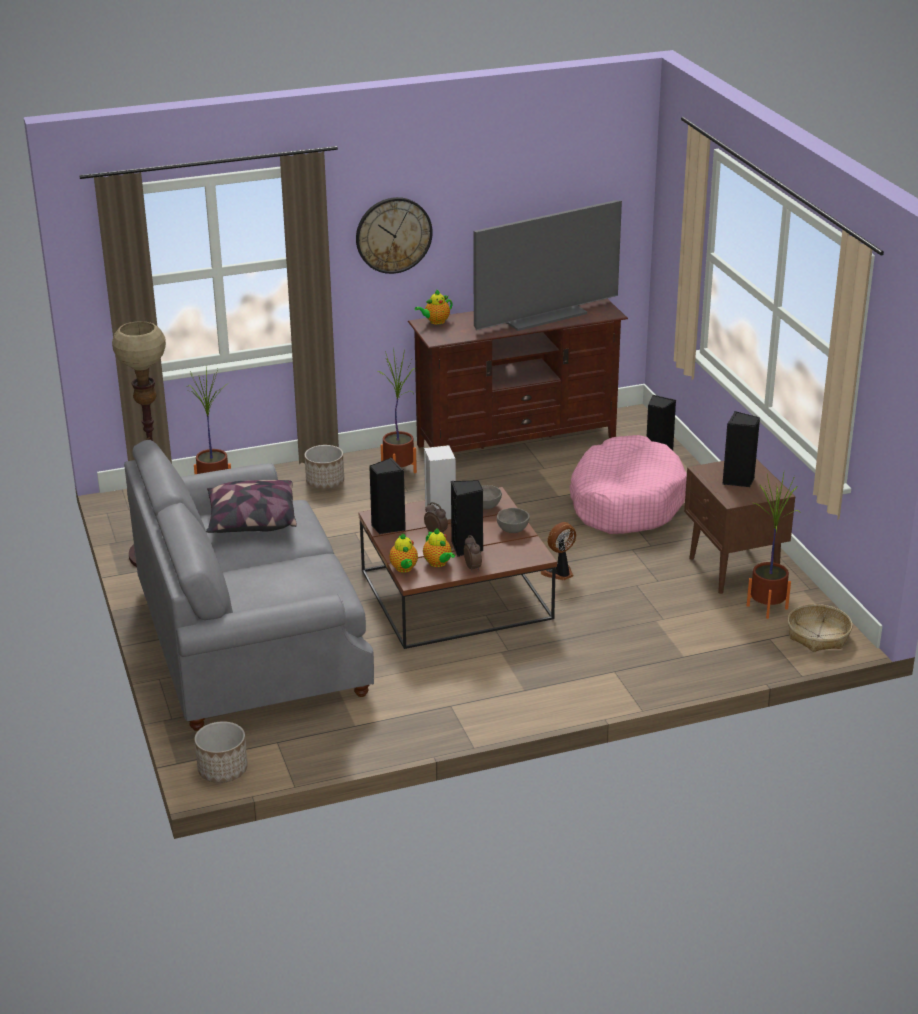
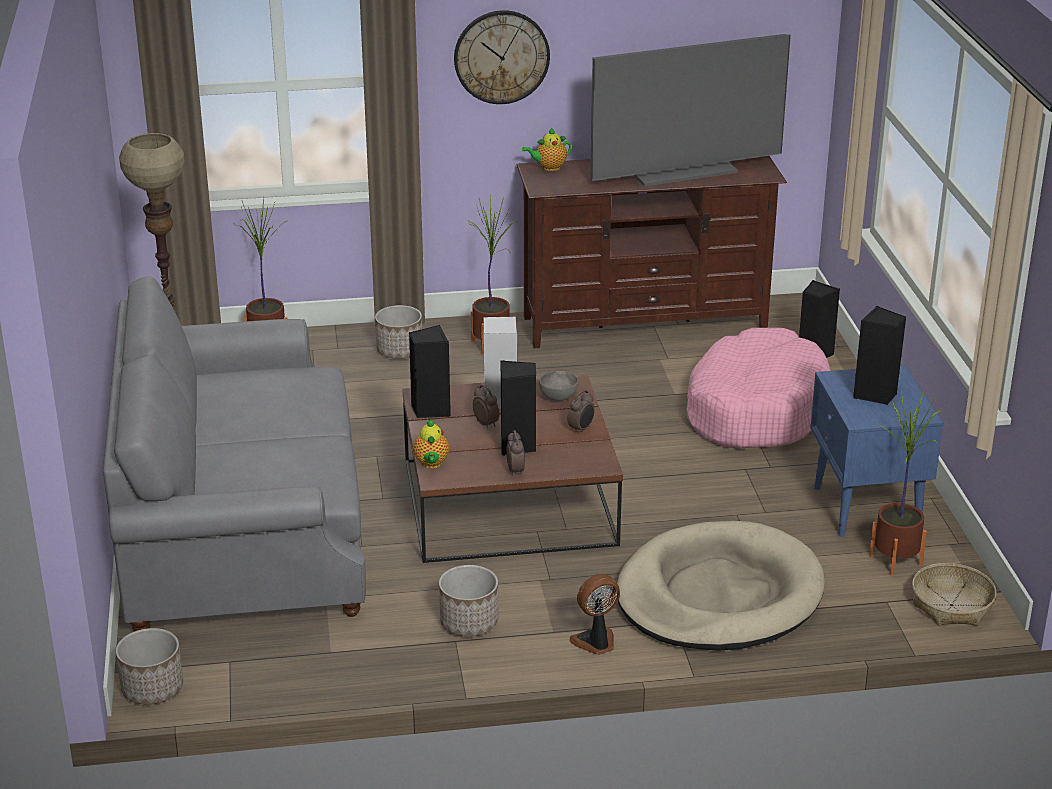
camera: 10 degrees right, 0 degrees up
pillow [206,480,297,533] -> none
teapot [423,528,455,567] -> none
grey bowl [497,508,530,533] -> alarm clock [567,390,595,435]
fan [540,522,576,580] -> fan moved to [569,574,620,655]
brown nightstand [684,458,795,594] -> blue nightstand [810,365,943,537]
none -> planter [439,565,498,636]
none -> beige dog bed [617,521,825,651]

